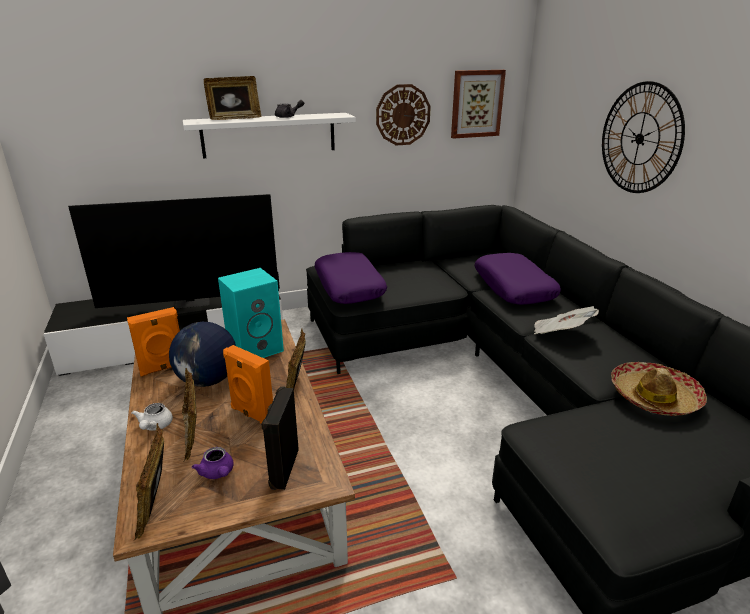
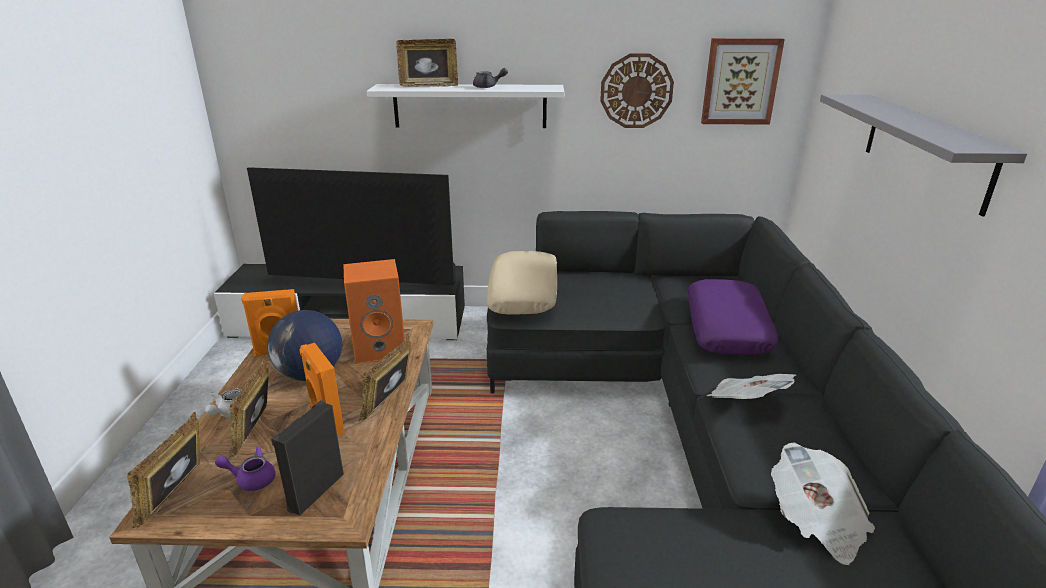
camera: 20 degrees right, 0 degrees up
purple teapot [192,447,234,479] -> purple teapot turned 105 degrees clockwise [215,447,276,491]
turquoise speaker [218,268,284,358] -> orange speaker [343,259,405,364]
purple pillow [315,252,387,304] -> beige pillow [487,251,557,314]
wall clock [602,81,685,193] -> grey shelf [820,94,1027,216]
hat [611,362,707,416] -> newspaper [771,442,875,565]

